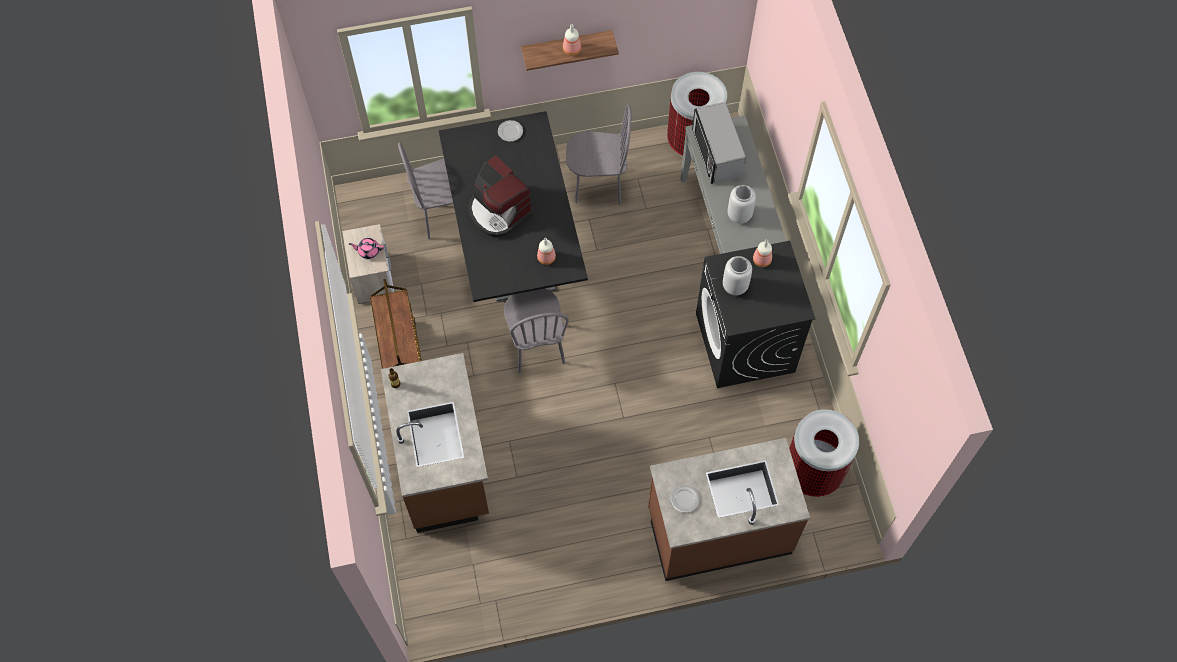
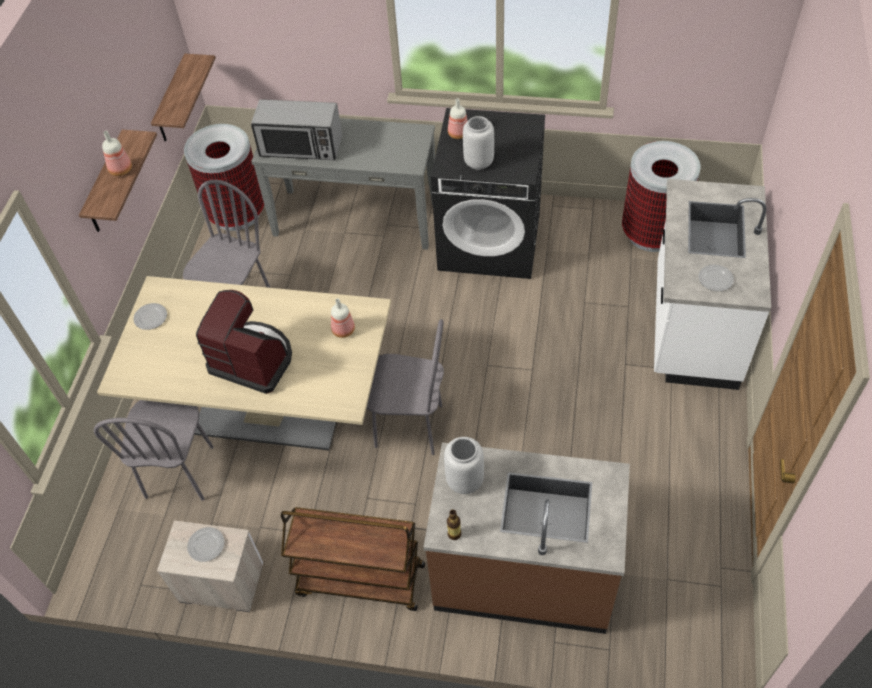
camera: 65 degrees left, 10 degrees down
pink teapot [349,238,384,259] -> plate [187,527,225,562]
black dining table [439,111,588,302] -> beige dining table [97,276,391,450]
coffee machine [469,155,533,237] -> coffee machine turned 135 degrees counterclockwise [196,290,292,394]
brown counter [648,438,810,581] -> white counter [654,179,771,390]
grey vase [728,185,756,224] -> grey vase moved to [444,437,484,494]
none -> shelf [151,54,216,141]

